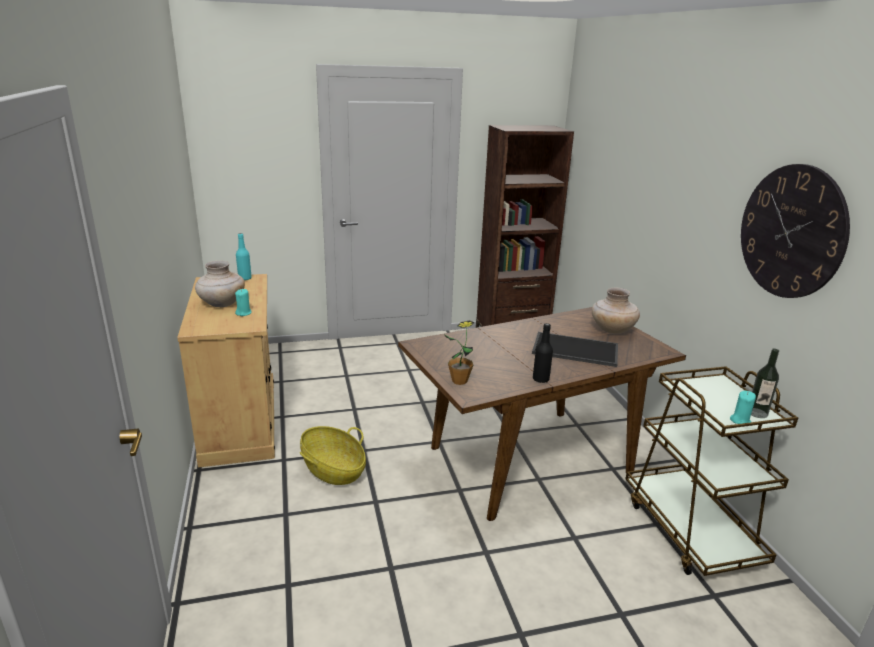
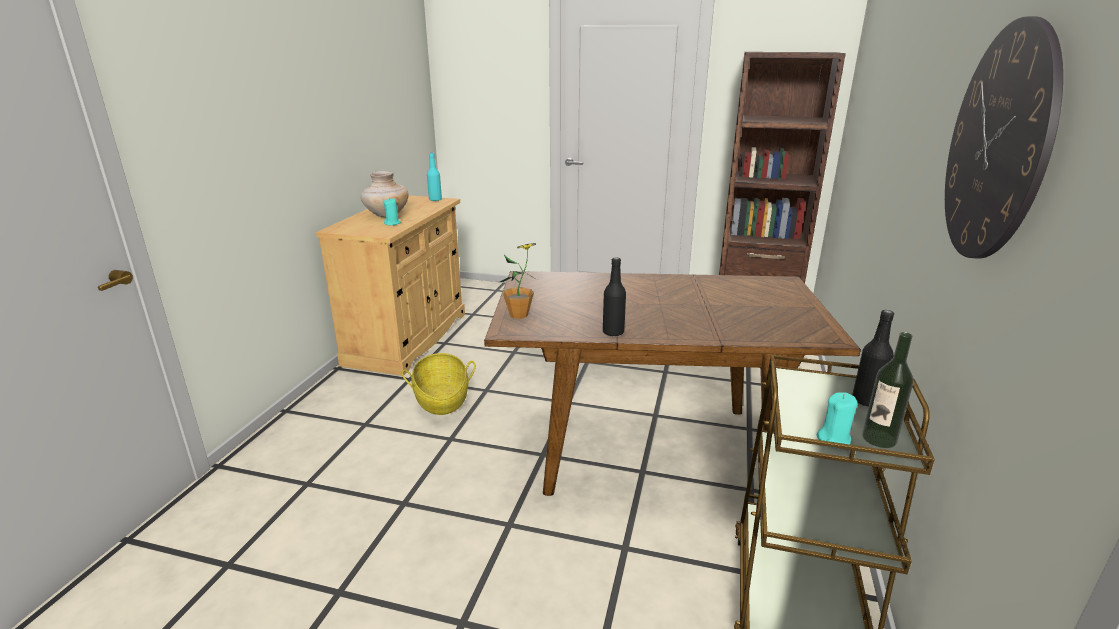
camera: 30 degrees right, 0 degrees up
tray [532,332,618,367] -> none
beige vase [592,288,640,334] -> none
none -> black bottle [852,310,894,406]

